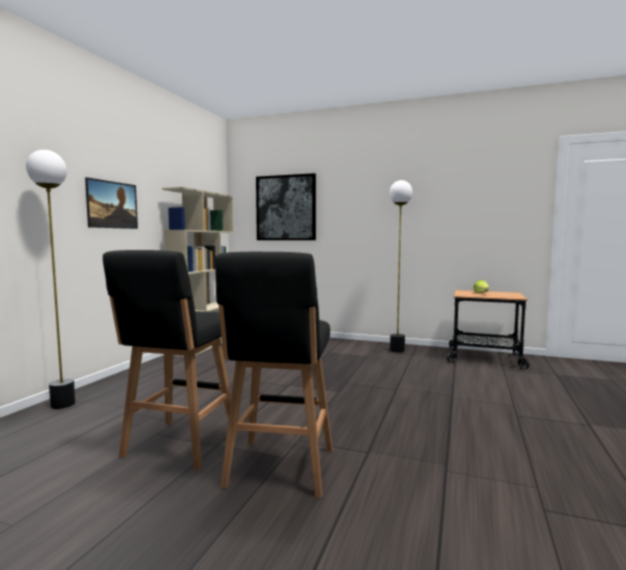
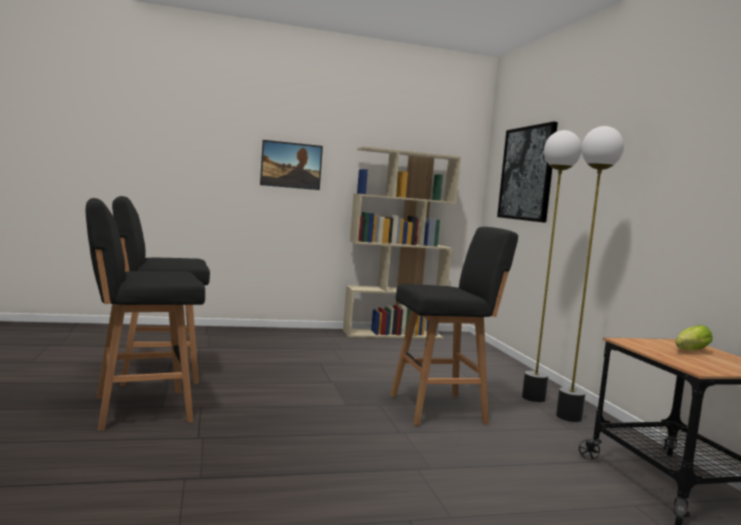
camera: 55 degrees right, 0 degrees up
floor lamp [26,150,75,409] -> floor lamp moved to [522,130,582,402]
none -> black stool [390,227,518,426]

